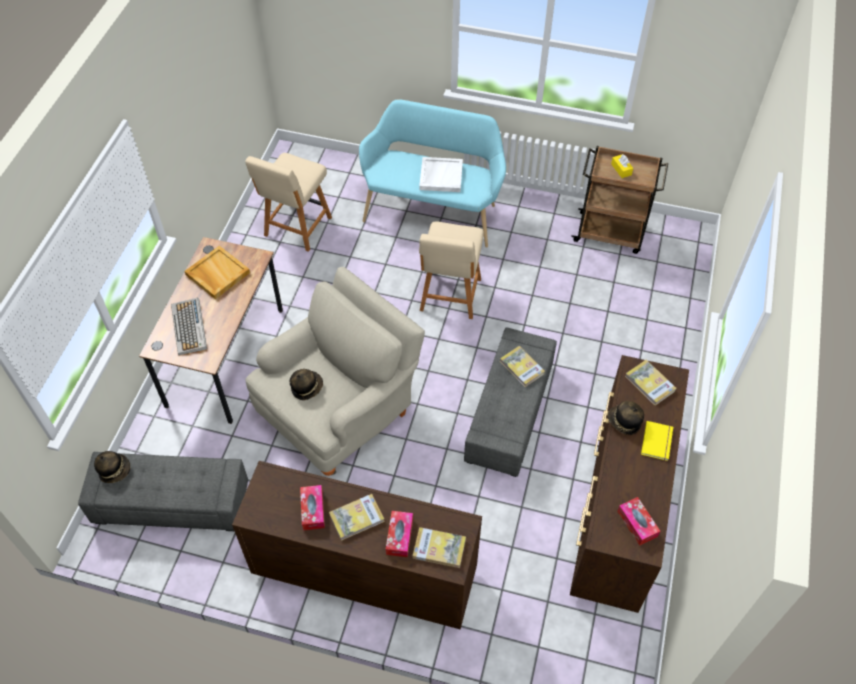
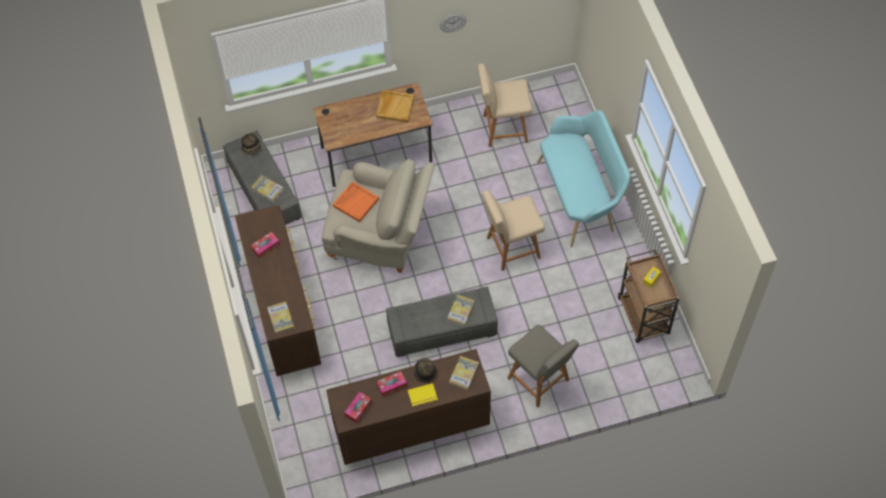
camera: 60 degrees right, 5 degrees up
keyboard [171,298,207,355] -> none
hat [290,369,323,400] -> orange tray [333,181,379,223]
book [329,494,385,541] -> book moved to [251,175,284,202]
tissue box [386,511,413,557] -> tissue box moved to [376,371,407,397]
white tray [419,157,463,192] -> none
none -> wall clock [440,13,466,32]
none -> grey chair [508,325,579,407]

